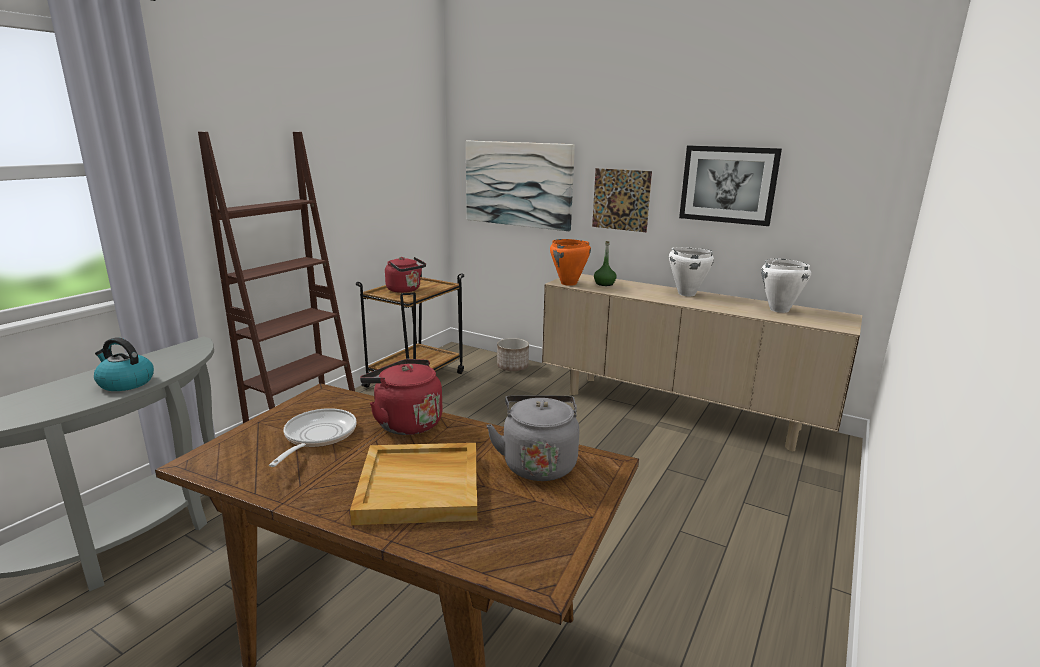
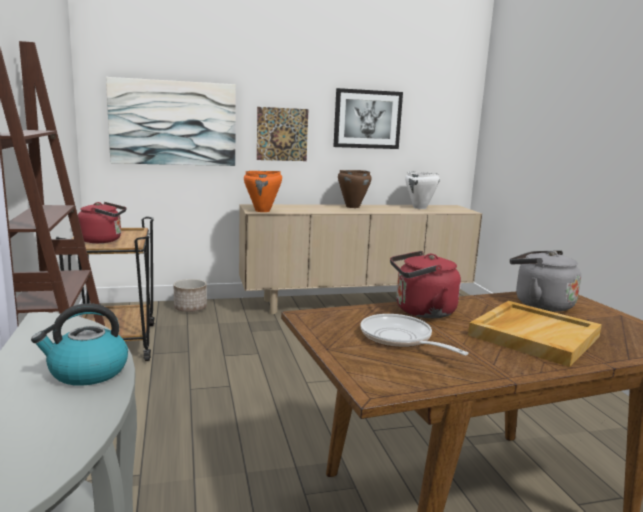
camera: 45 degrees left, 5 degrees down
green bottle [594,241,617,286] -> none
white cooking pot [669,247,714,296] -> brown cooking pot [338,170,372,208]

